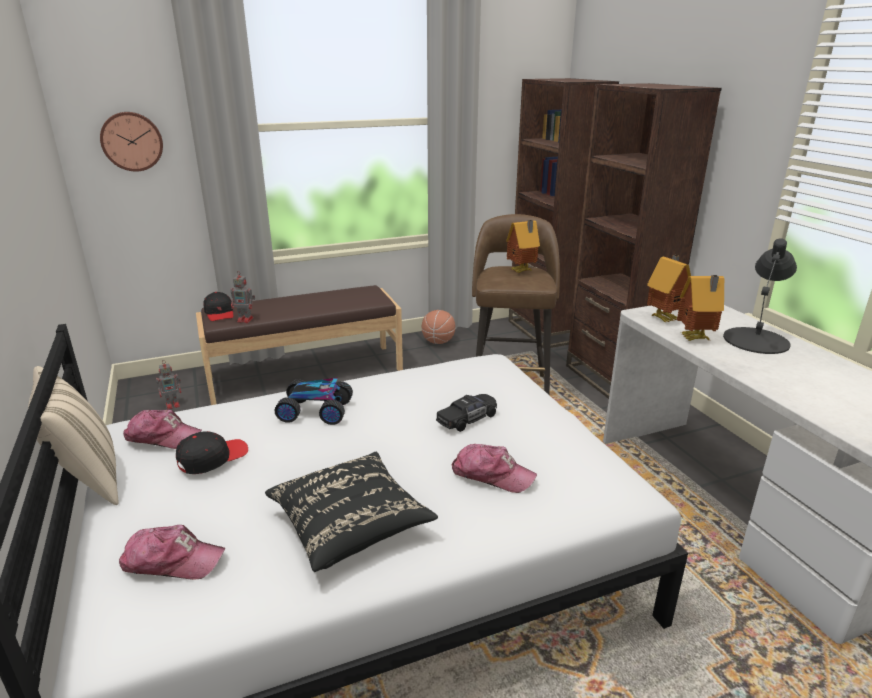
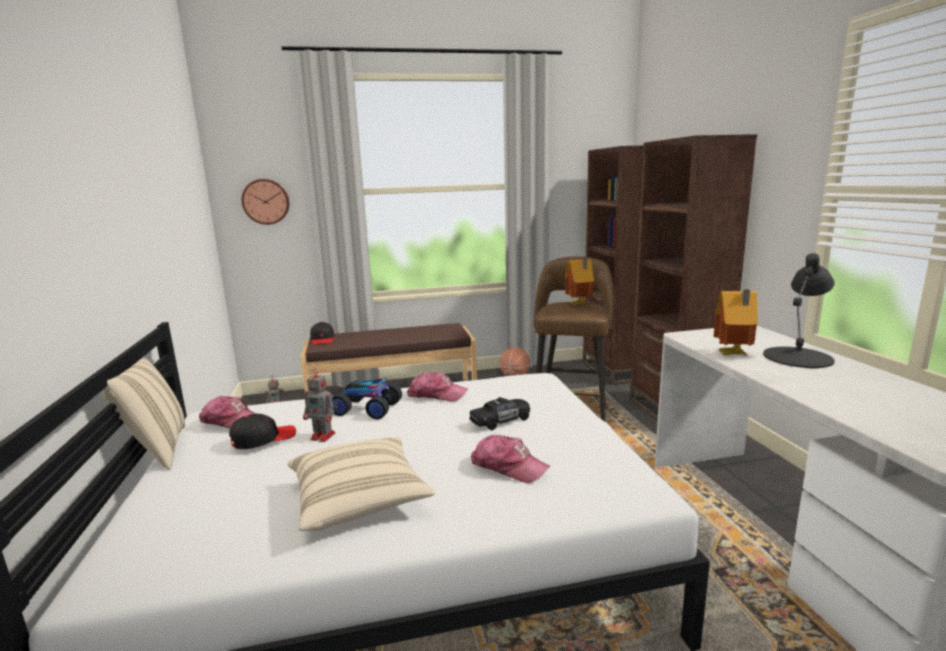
camera: 10 degrees right, 10 degrees down
cap [119,525,225,580] -> cap moved to [407,372,468,402]
toy robot [230,275,255,323] -> toy robot moved to [303,368,337,442]
black pillow [265,452,438,572] -> beige pillow [288,437,435,531]
toy house [647,255,691,322] -> none

